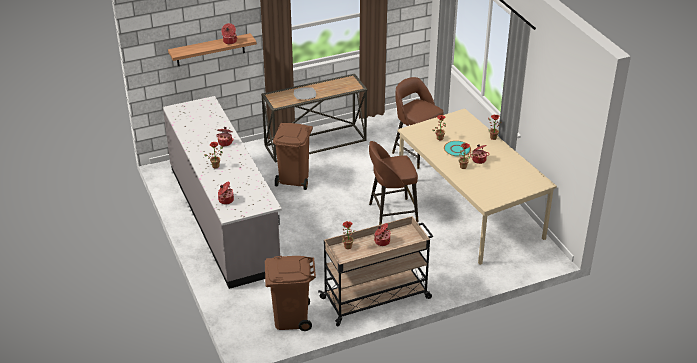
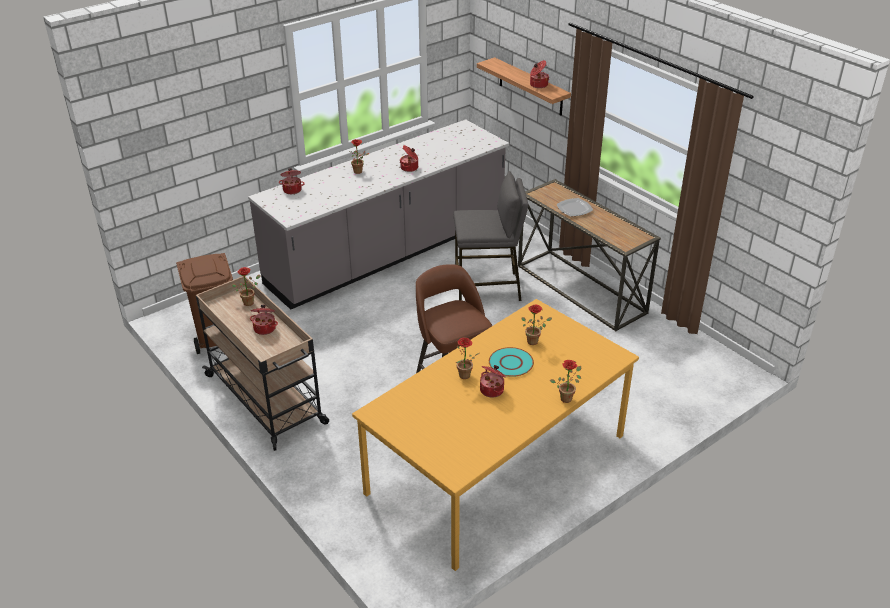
camera: 75 degrees right, 0 degrees up
brown trash can [273,123,313,190] -> grey stool [454,171,529,301]
brown stool [392,77,444,169] -> none
beige dining table [398,109,557,265] -> orange dining table [352,299,639,571]

